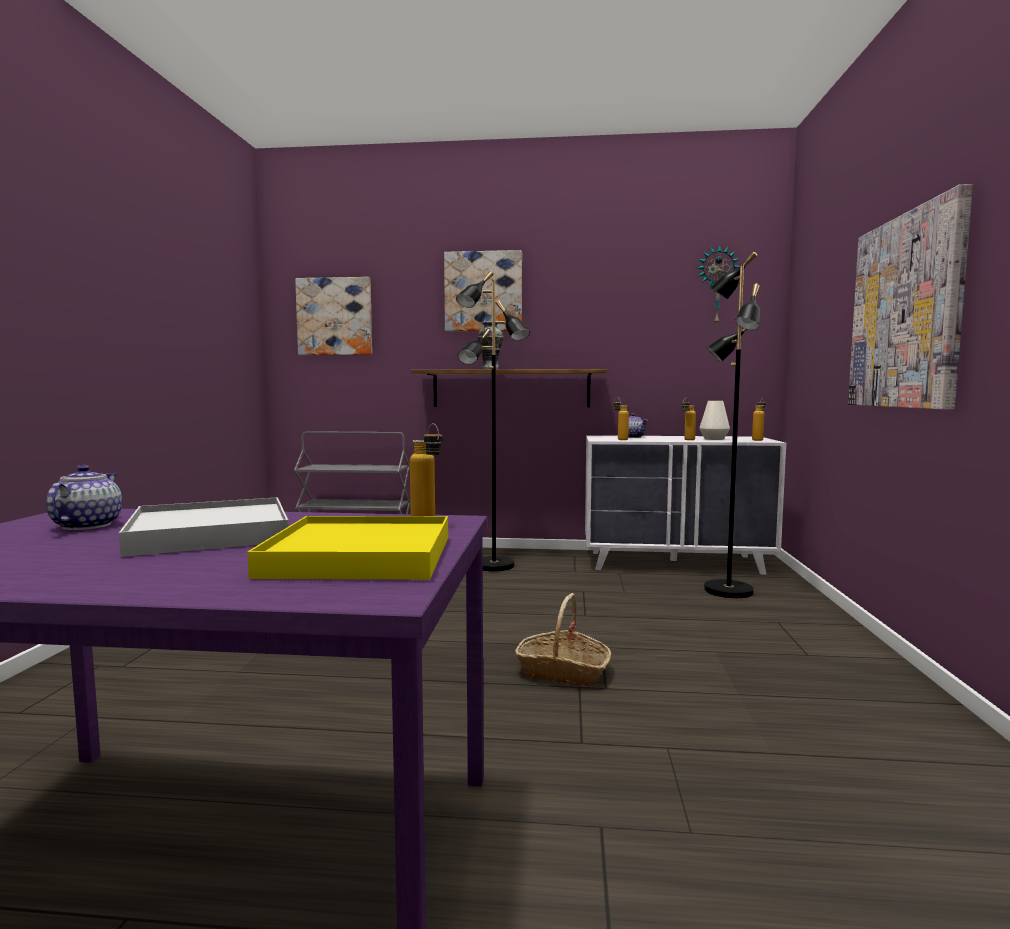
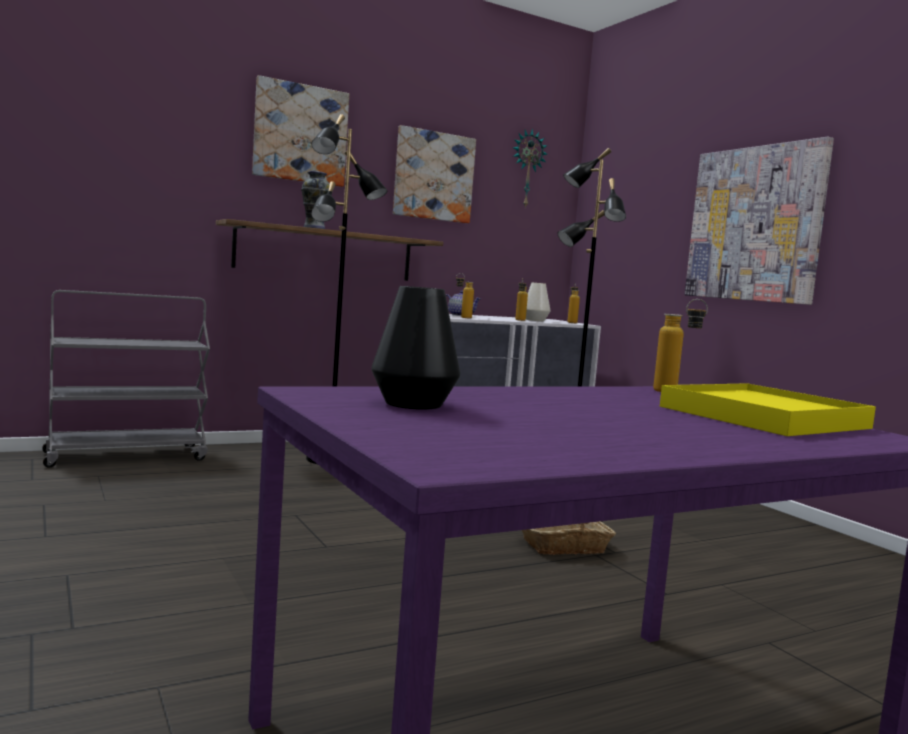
camera: 35 degrees left, 0 degrees up
teapot [46,465,122,530] -> black vase [371,286,460,410]
white tray [119,497,288,557] -> none
picture [295,277,372,355] -> picture moved to [393,125,476,223]

